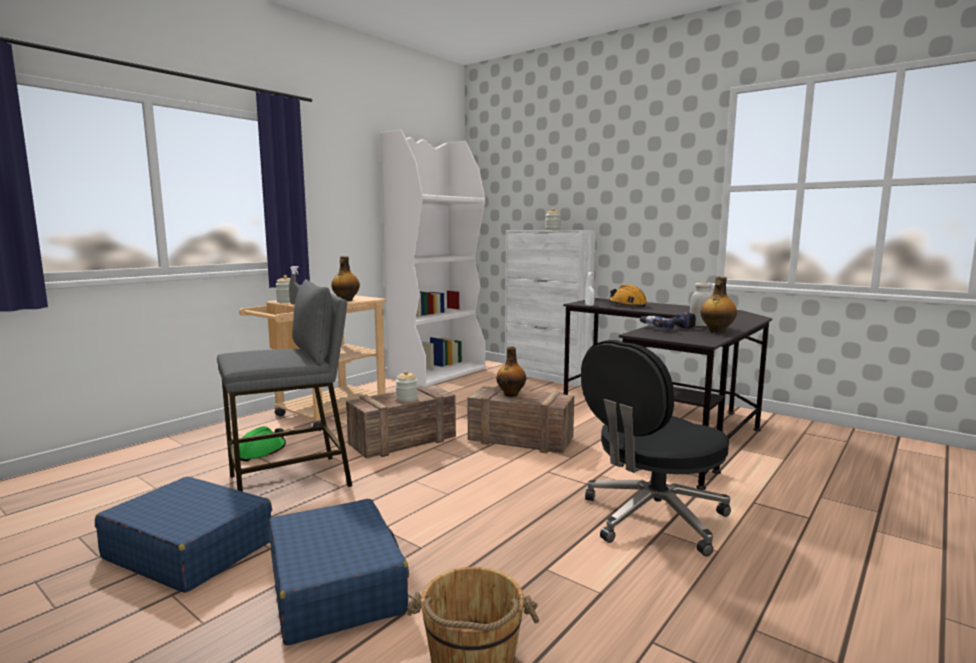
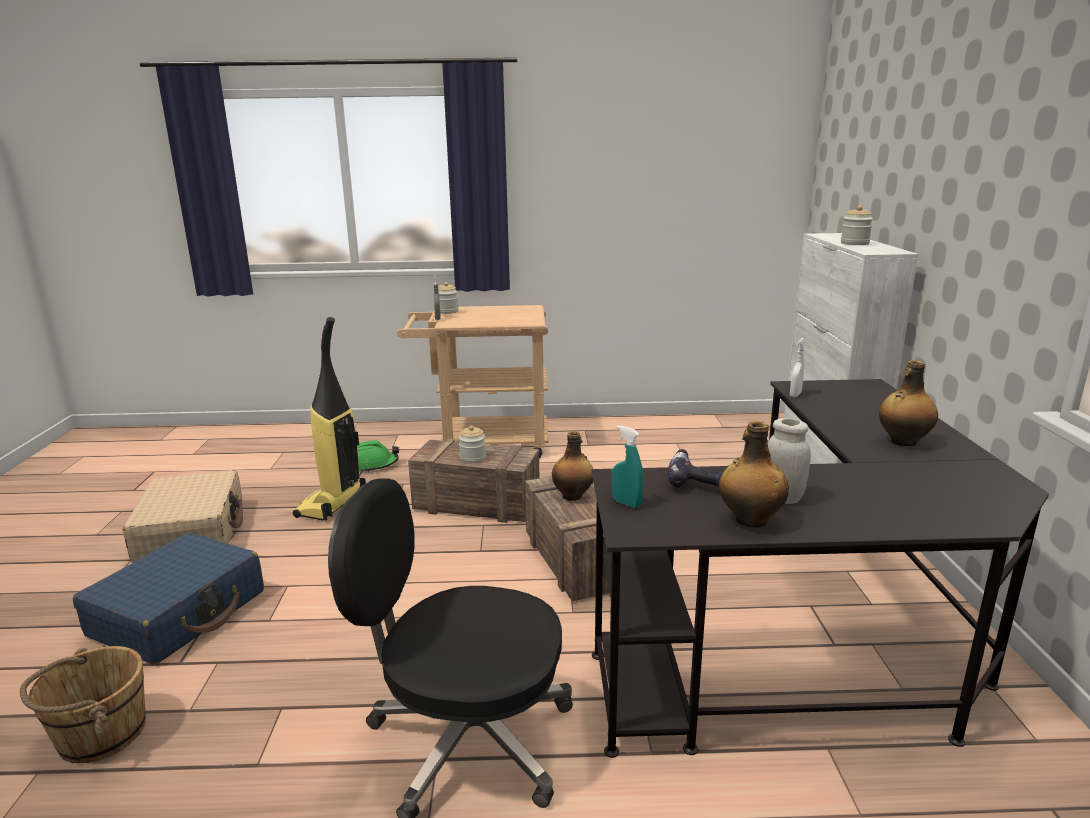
camera: 50 degrees right, 10 degrees up
blue suitcase [95,477,272,593] -> beige suitcase [123,470,243,563]
grey stool [217,279,352,492] -> vacuum cleaner [293,317,366,520]
bottle [331,256,360,301] -> bottle moved to [879,360,938,446]
white bookcase [380,129,485,387] -> none
orange hard hat [609,285,647,307] -> none
none -> turquoise spray bottle [612,425,644,508]

